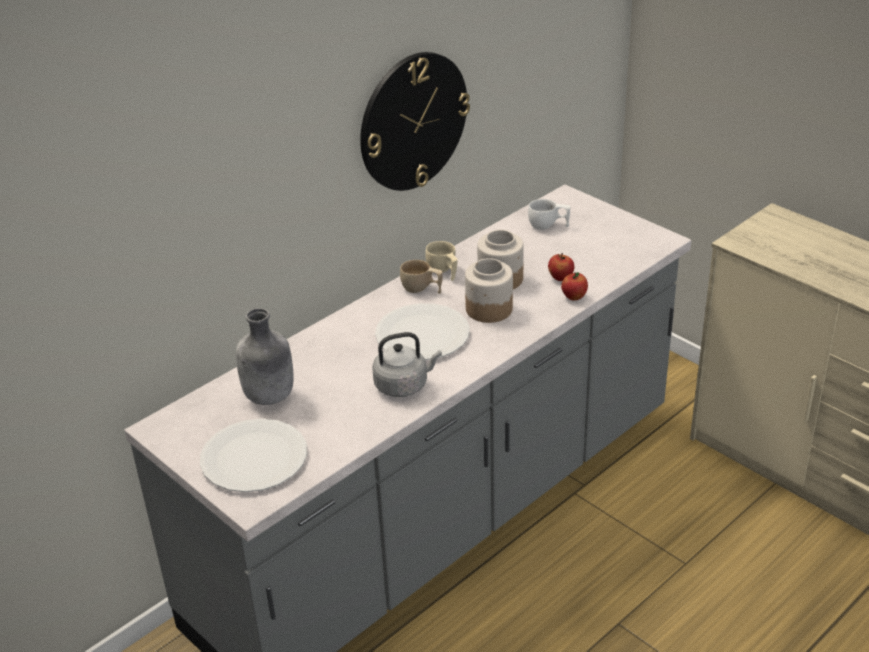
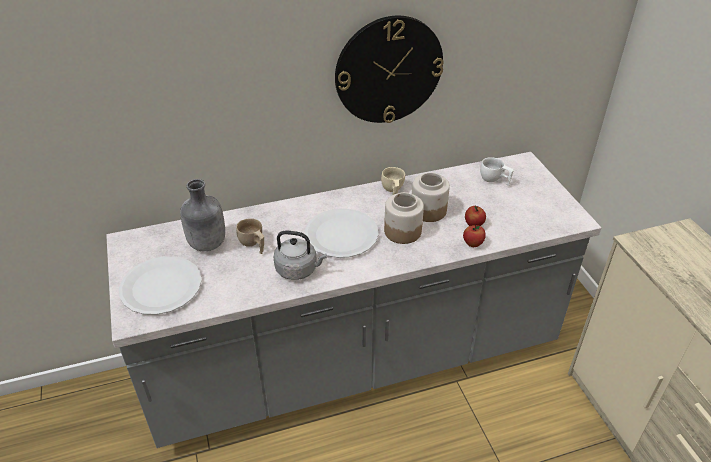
camera: 25 degrees right, 5 degrees up
beige cup [400,260,443,294] -> beige cup moved to [236,218,264,254]

